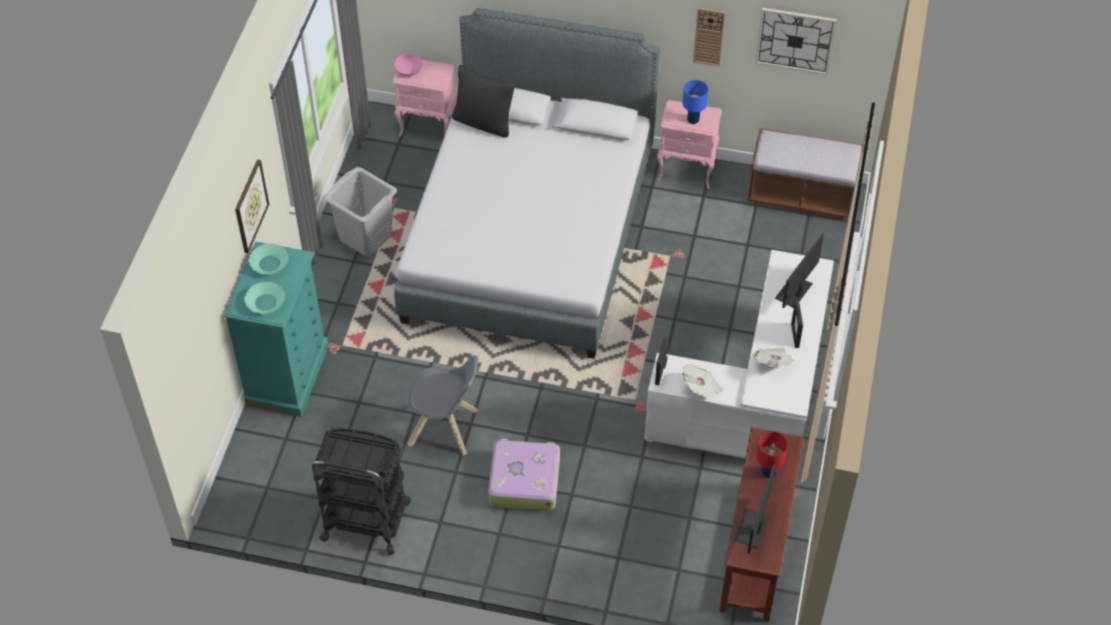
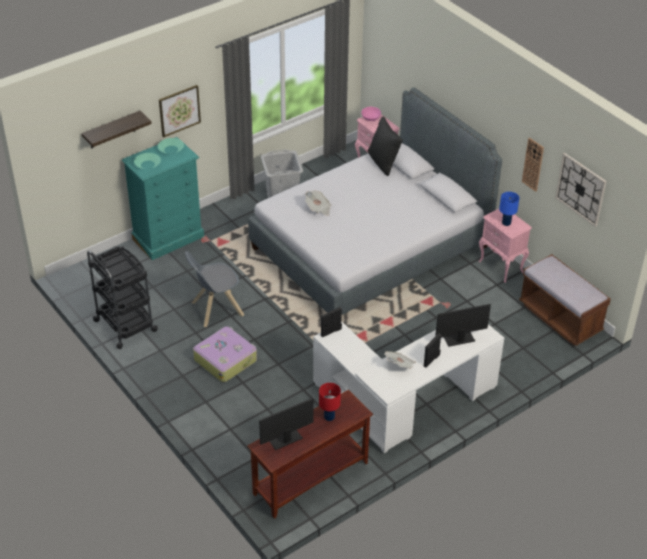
camera: 40 degrees right, 10 degrees down
grey chair [407,355,479,455] -> grey chair turned 105 degrees clockwise [185,251,244,327]
newspaper [680,364,723,398] -> newspaper moved to [305,190,331,216]
none -> shelf [82,111,152,148]

